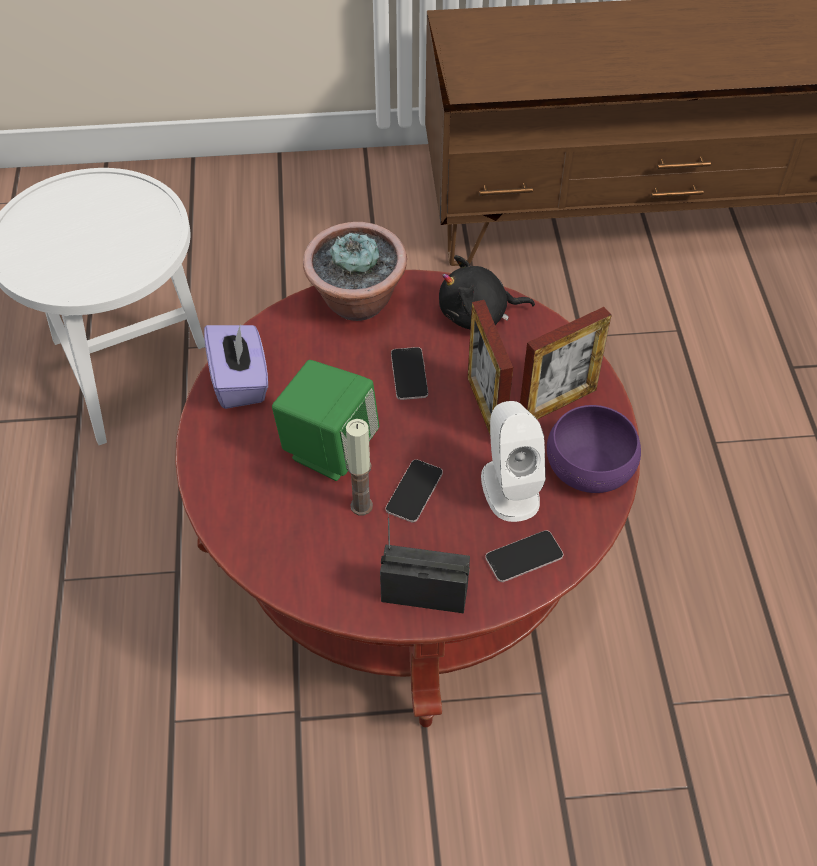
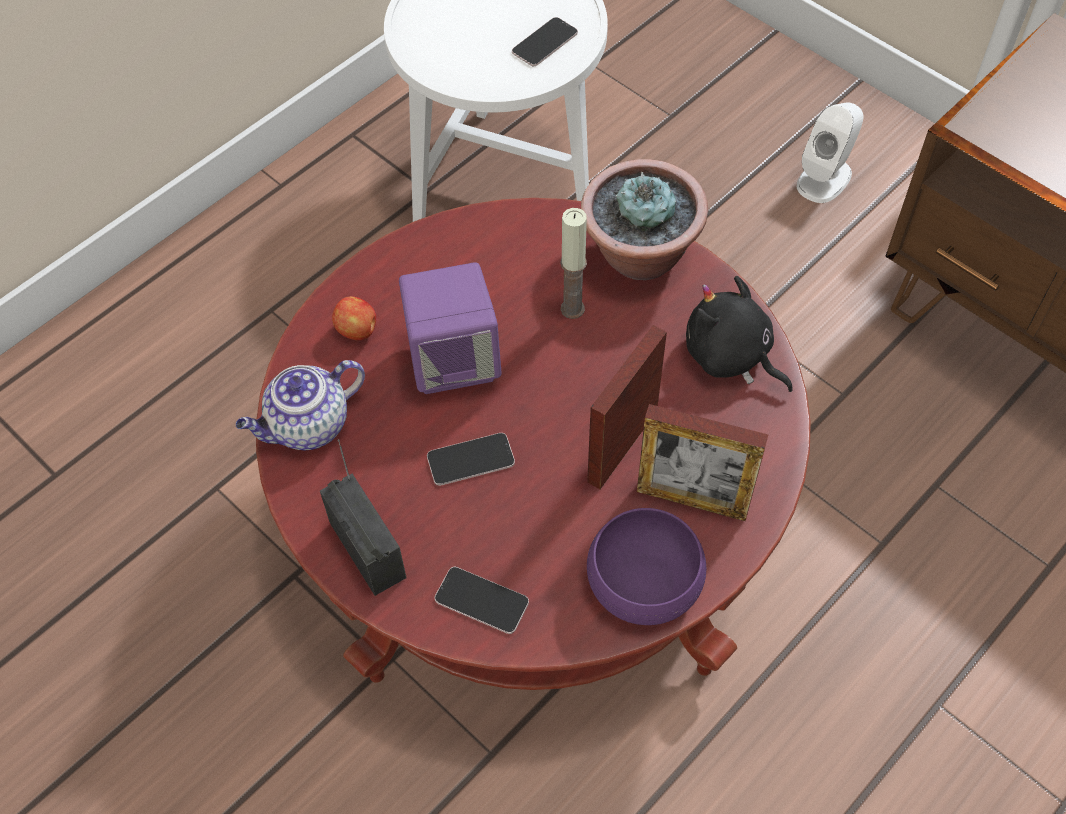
camera: 50 degrees right, 5 degrees up
purple tissue box [204,323,268,409] -> none
green speaker [272,360,379,481] -> purple speaker [399,262,502,394]
candle [346,419,373,516] -> candle moved to [560,208,587,319]
phone [391,347,428,400] -> phone moved to [512,17,578,66]
white speaker [481,401,546,522] -> white speaker moved to [797,102,863,203]
none -> teapot [236,360,365,450]
none -> apple [332,296,376,340]

